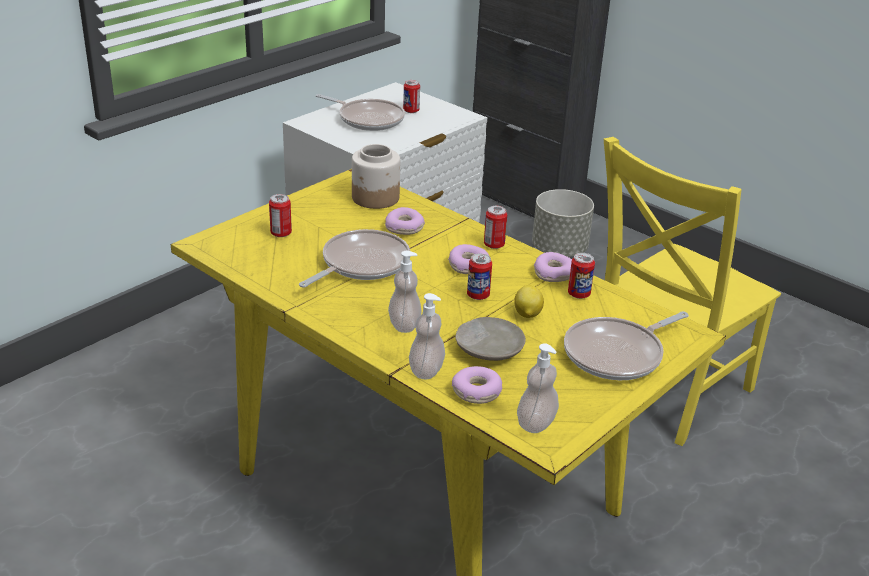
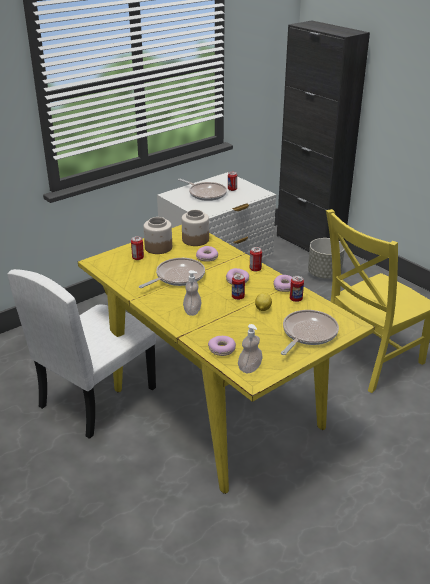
camera: 10 degrees right, 0 degrees up
soap dispenser [409,293,445,379] -> none
beige plate [455,317,526,361] -> none
frying pan [564,311,689,380] -> frying pan turned 150 degrees clockwise [281,310,339,355]
none -> white chair [7,269,156,439]
none -> jar [143,217,172,254]

